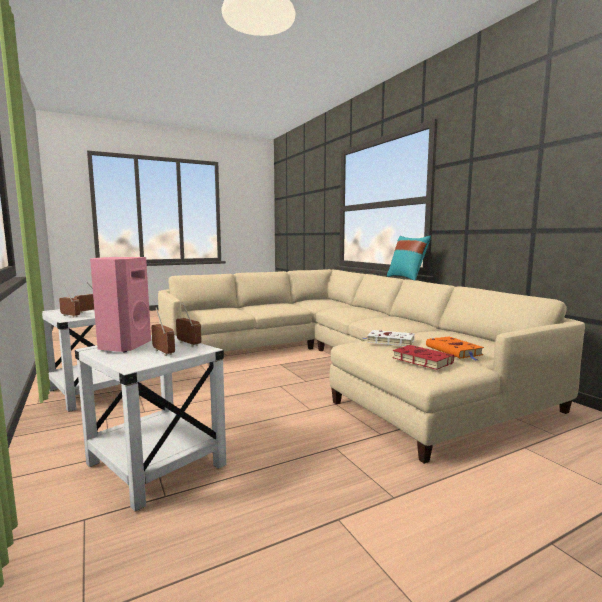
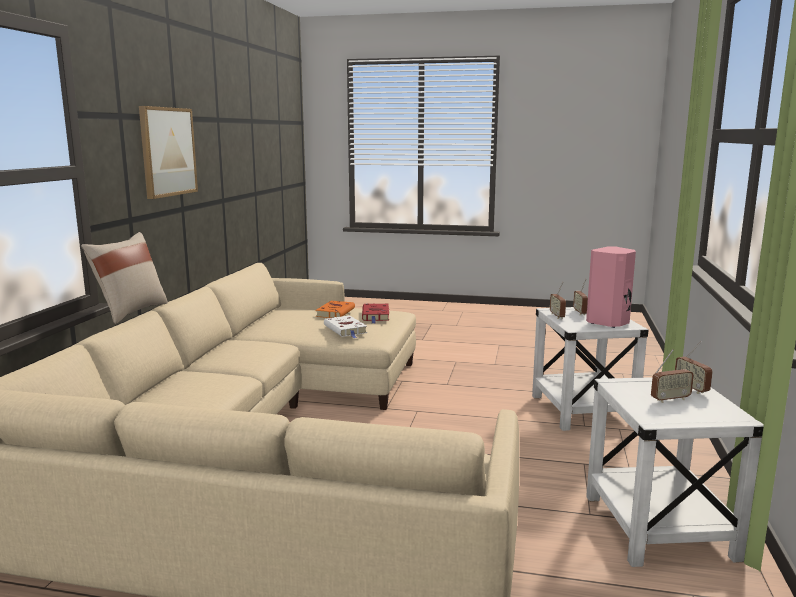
camera: 140 degrees left, 5 degrees up
turquoise pillow [387,236,431,280] -> beige pillow [81,232,168,324]
none -> picture [139,106,198,199]

